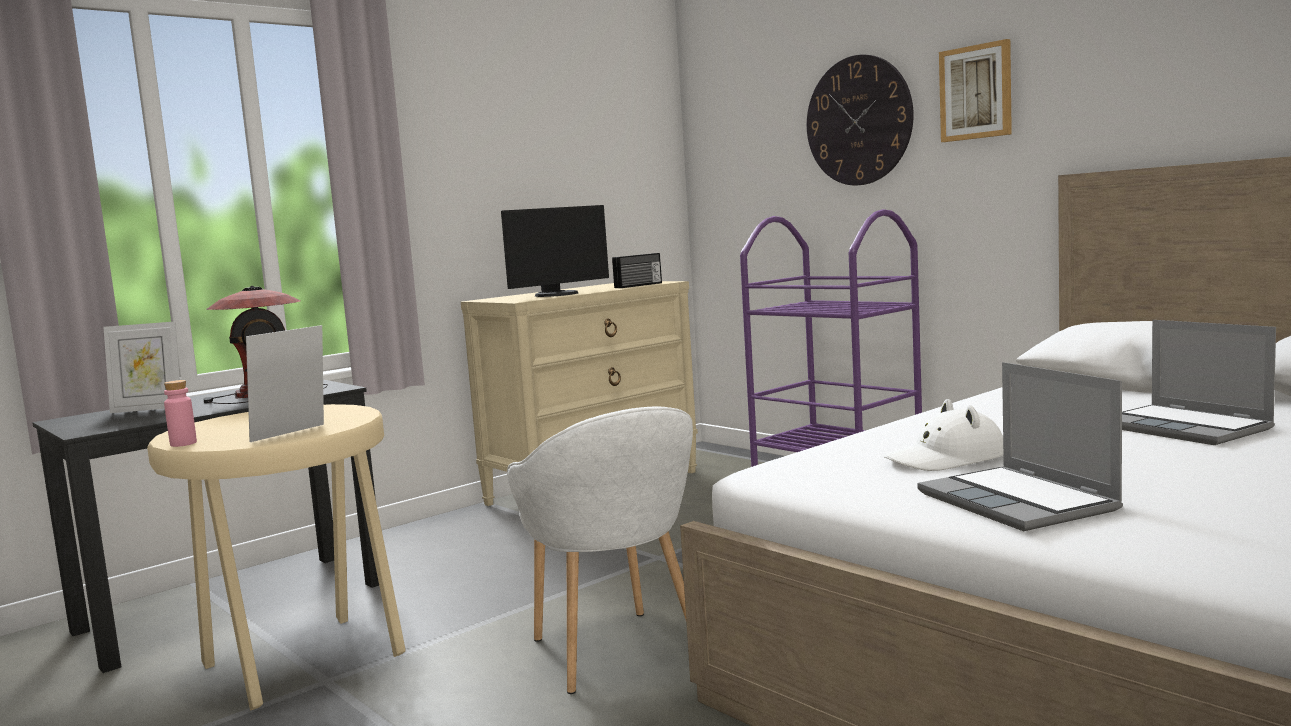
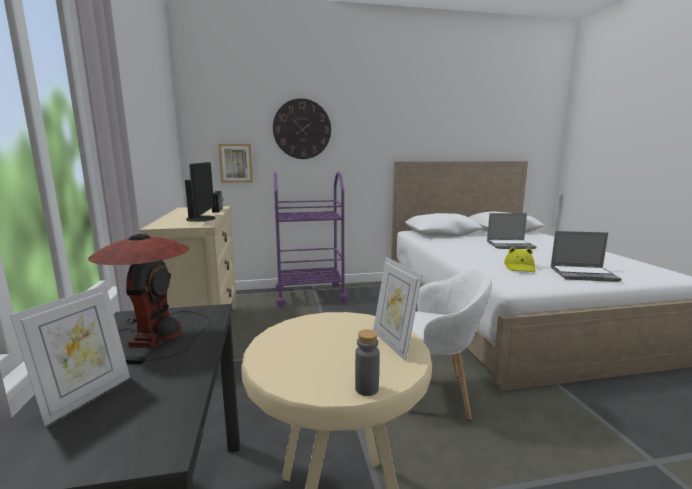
camera: 60 degrees left, 5 degrees up
pink bottle [164,380,197,447] -> grey bottle [355,329,380,396]
white hat [883,399,1003,471] -> yellow hat [504,246,536,272]
picture [939,39,1012,142] -> picture moved to [218,144,253,183]

